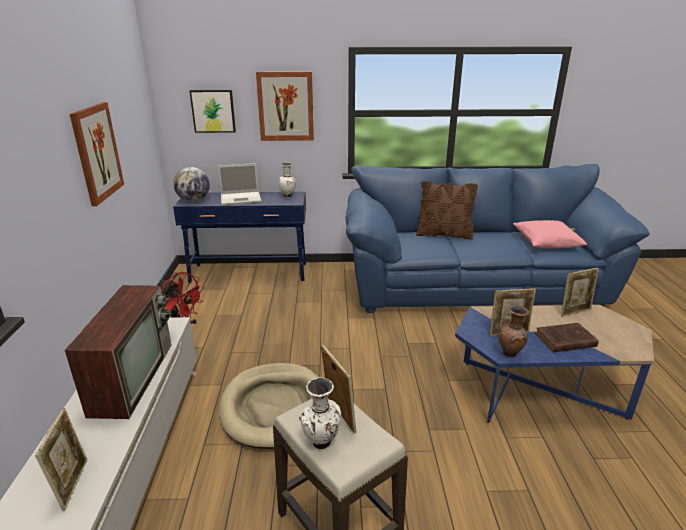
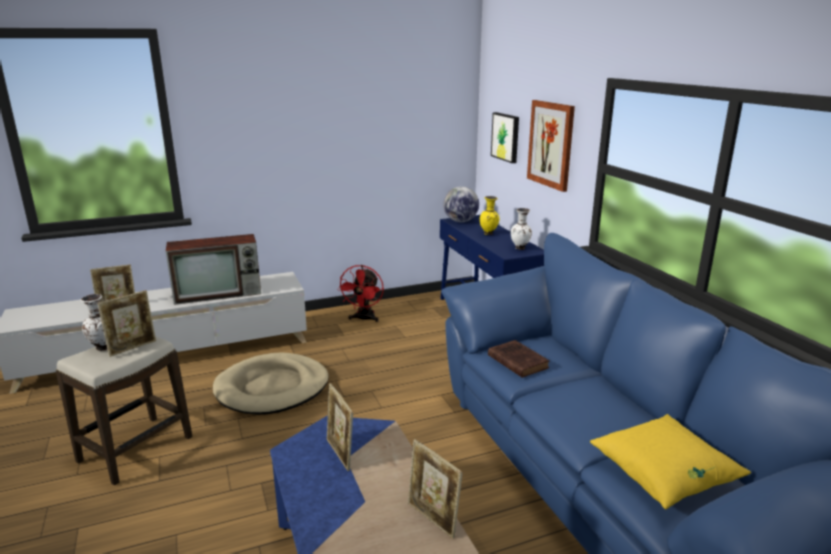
camera: 70 degrees right, 5 degrees down
picture [70,102,124,206] -> none
laptop [217,163,262,205] -> yellow vase [480,196,499,235]
brown pillow [416,181,478,240] -> none
brown vase [499,305,529,357] -> none
pink pillow [513,220,587,248] -> yellow pillow [590,414,751,510]
brown book [535,323,599,352] -> brown book moved to [488,340,550,378]

